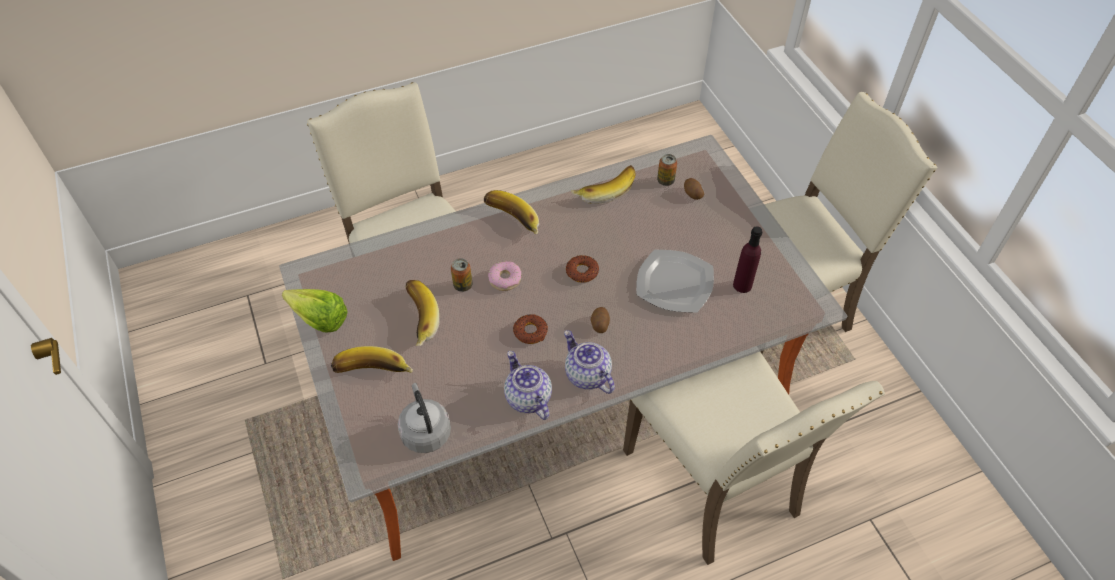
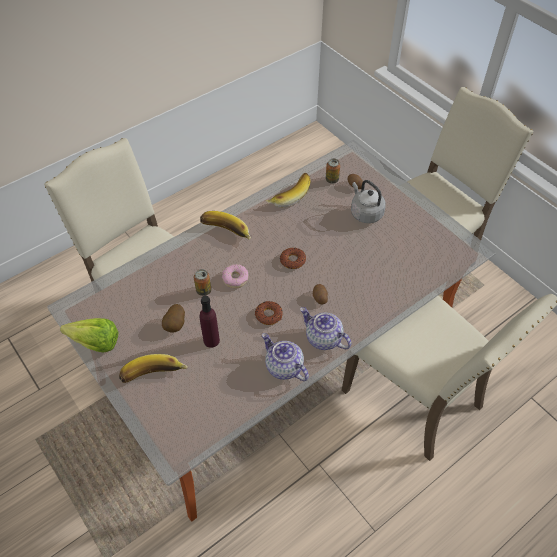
camera: 15 degrees left, 0 degrees up
grey kettle [397,383,451,453] -> grey kettle moved to [351,180,386,223]
banana [406,280,440,346] -> potato [162,304,185,333]
plate [636,250,714,313] -> none
purple bottle [733,226,762,293] -> purple bottle moved to [200,296,220,348]

